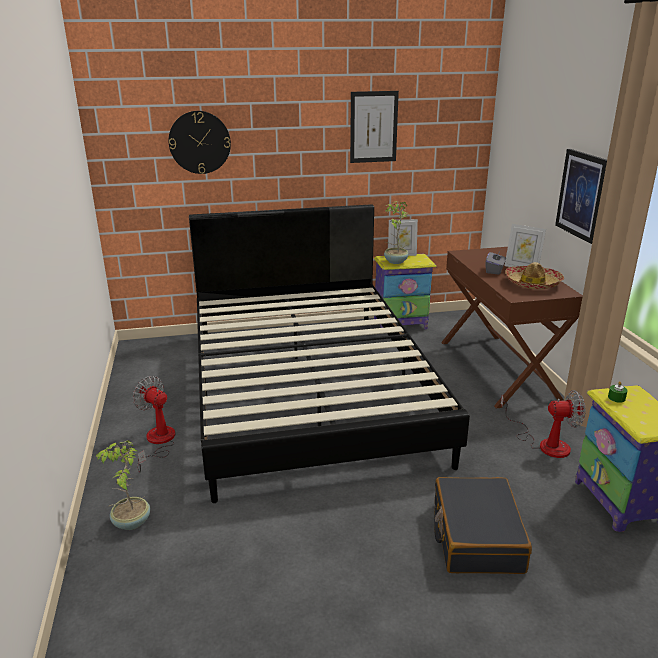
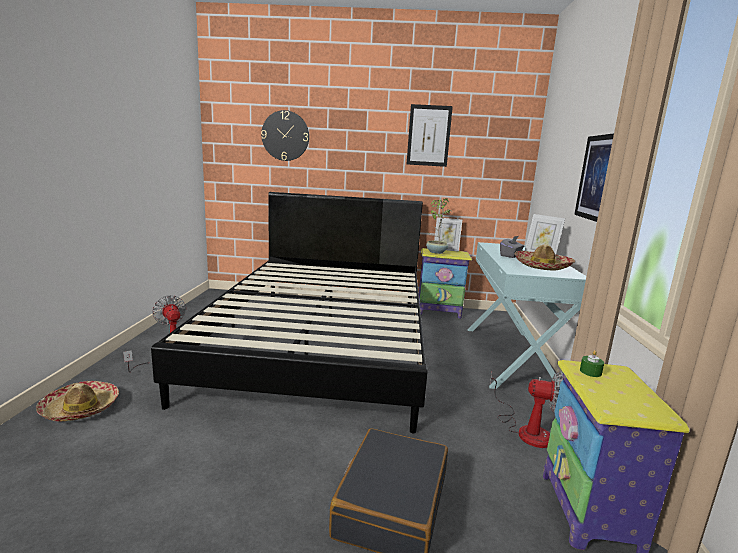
camera: 15 degrees right, 10 degrees down
potted plant [96,440,150,530] -> hat [36,381,119,422]
brown desk [441,247,583,408] -> turquoise desk [468,242,586,389]

